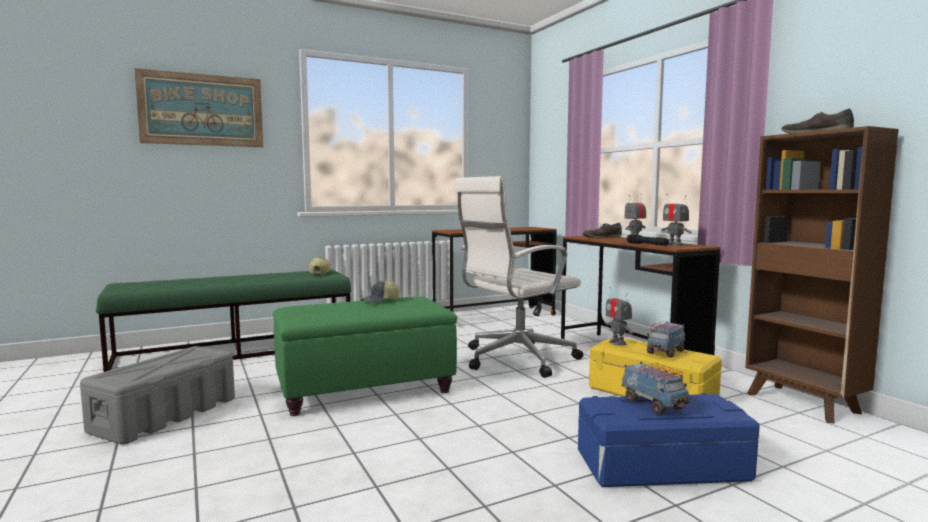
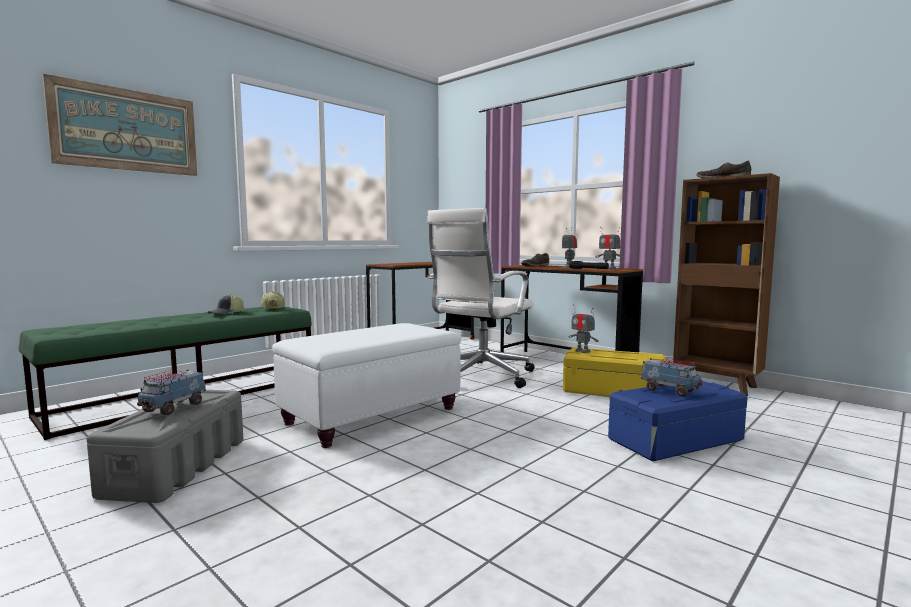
camera: 20 degrees left, 0 degrees up
green ottoman [273,297,457,416] -> white ottoman [272,323,461,448]
cap [360,280,399,303] -> cap moved to [207,294,244,314]
toy truck [647,321,685,358] -> toy truck moved to [137,370,206,415]

